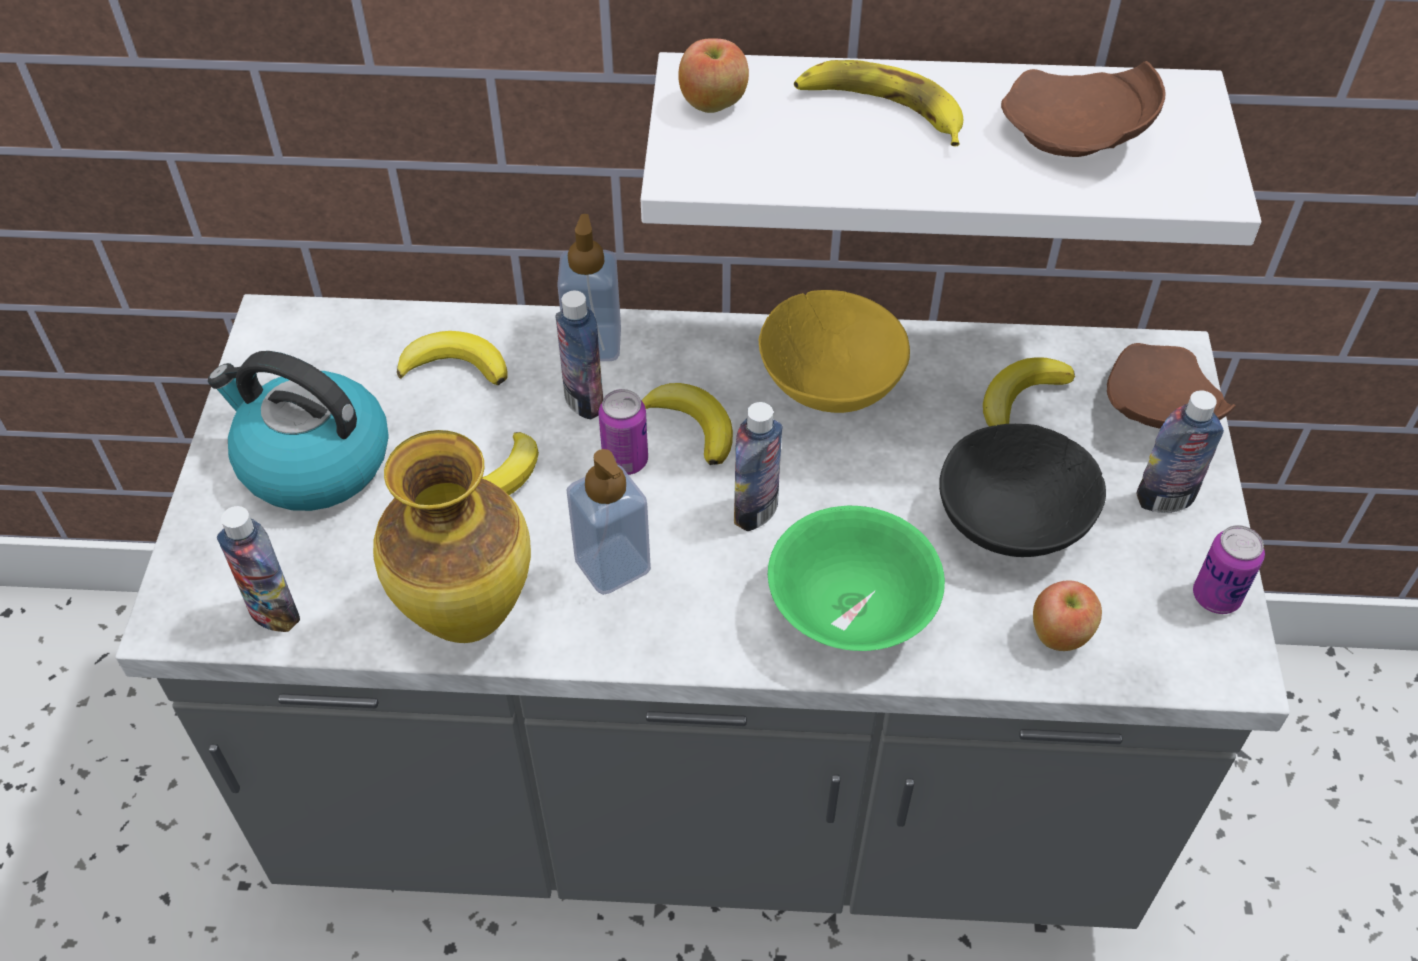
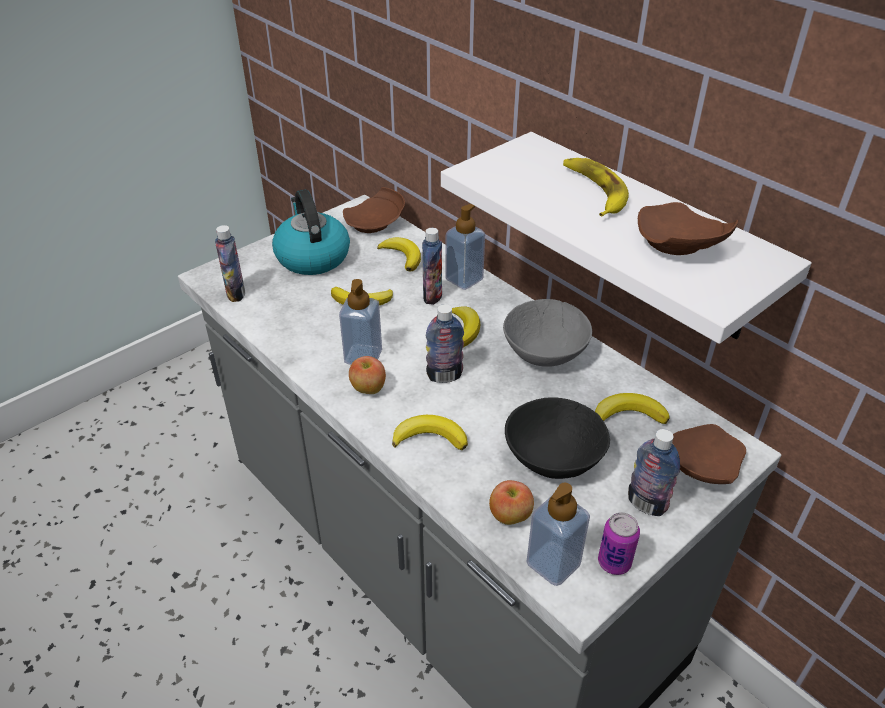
camera: 45 degrees right, 10 degrees down
vase [373,430,531,643] -> none
can [598,389,648,475] -> none
apple [678,38,749,113] -> apple moved to [349,356,386,394]
yellow bowl [759,290,910,413] -> grey bowl [503,299,592,367]
green bowl [768,506,945,651] -> banana [392,415,468,450]
none -> brown plate [343,187,405,233]
none -> soap dispenser [527,483,590,586]

